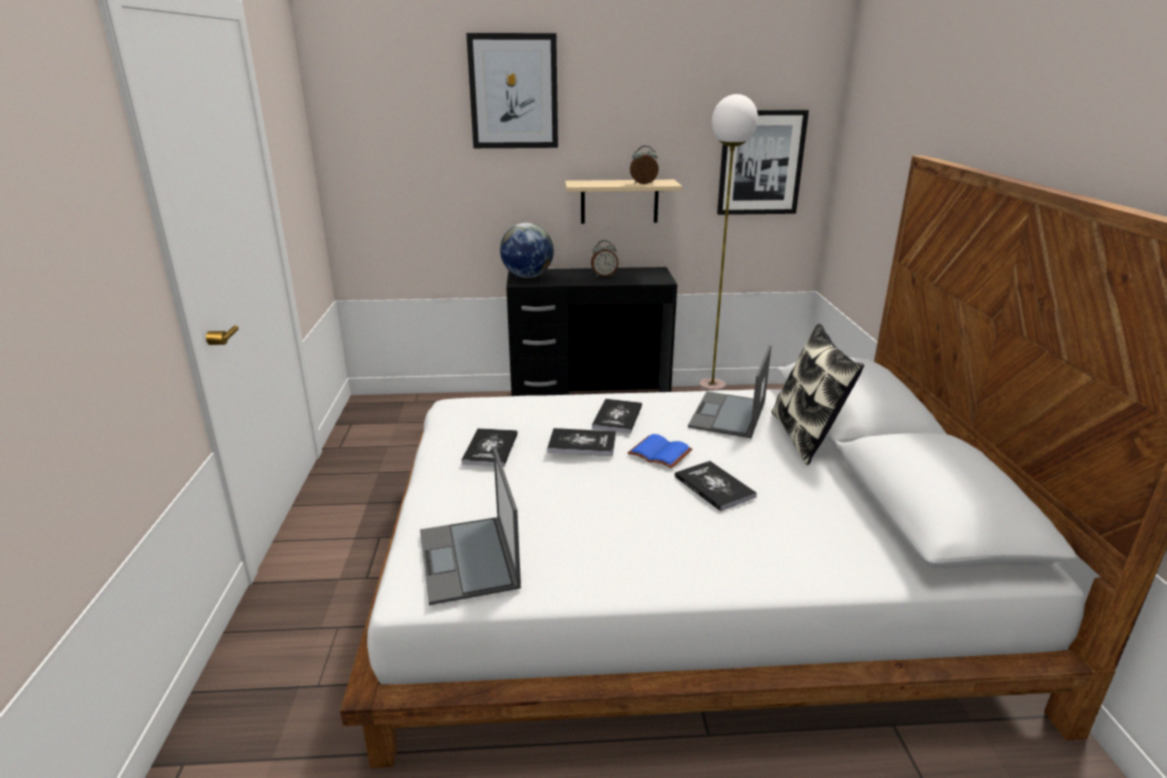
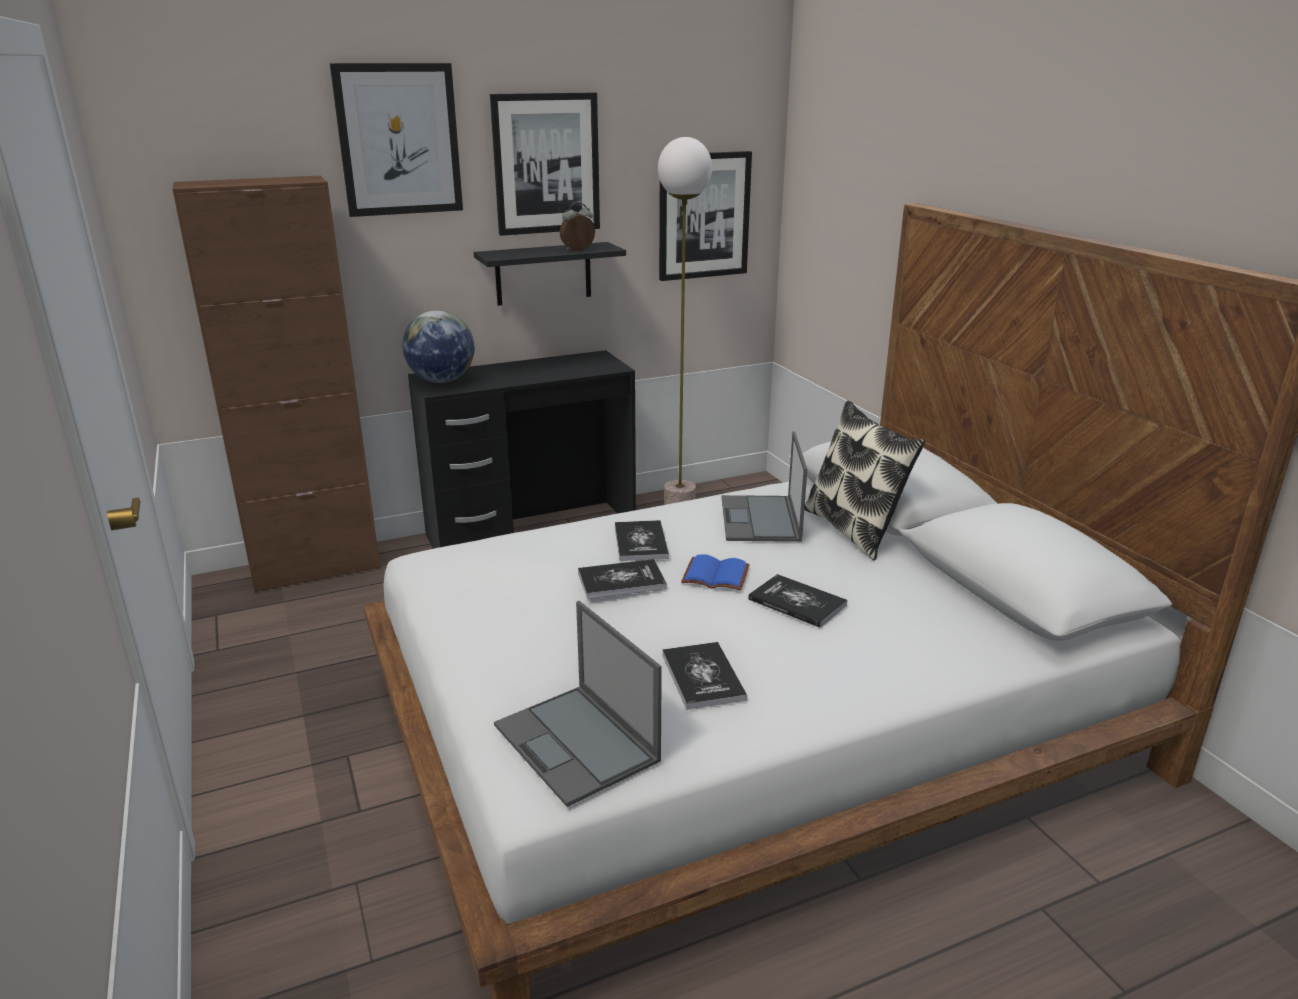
camera: 20 degrees left, 0 degrees up
book [461,428,518,467] -> book moved to [662,642,747,710]
beige shelf [565,180,682,224] -> black shelf [474,242,626,306]
alarm clock [591,240,618,277] -> none
none -> brown cabinet [173,175,380,593]
none -> picture [490,93,600,236]

